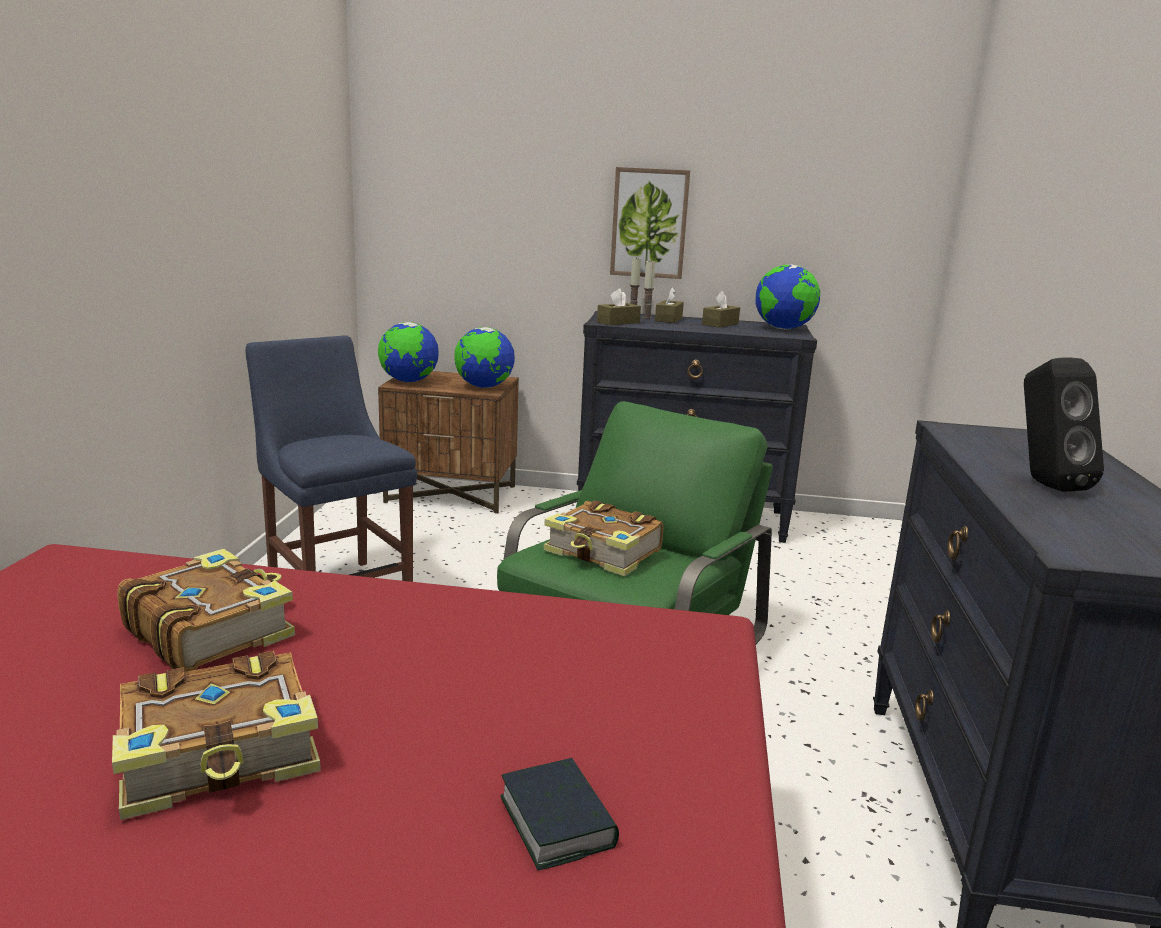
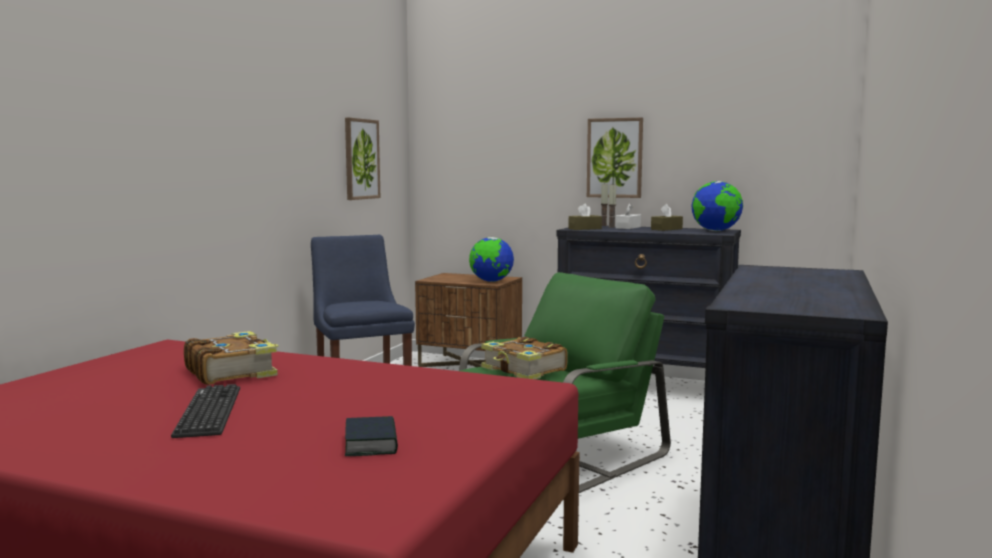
camera: 15 degrees right, 10 degrees down
book [112,651,321,820] -> keyboard [171,384,240,438]
globe [378,322,439,382] -> none
brown tissue box [655,287,684,323] -> white tissue box [615,203,641,229]
black speaker [1024,357,1104,492] -> none
none -> picture [345,118,380,200]

